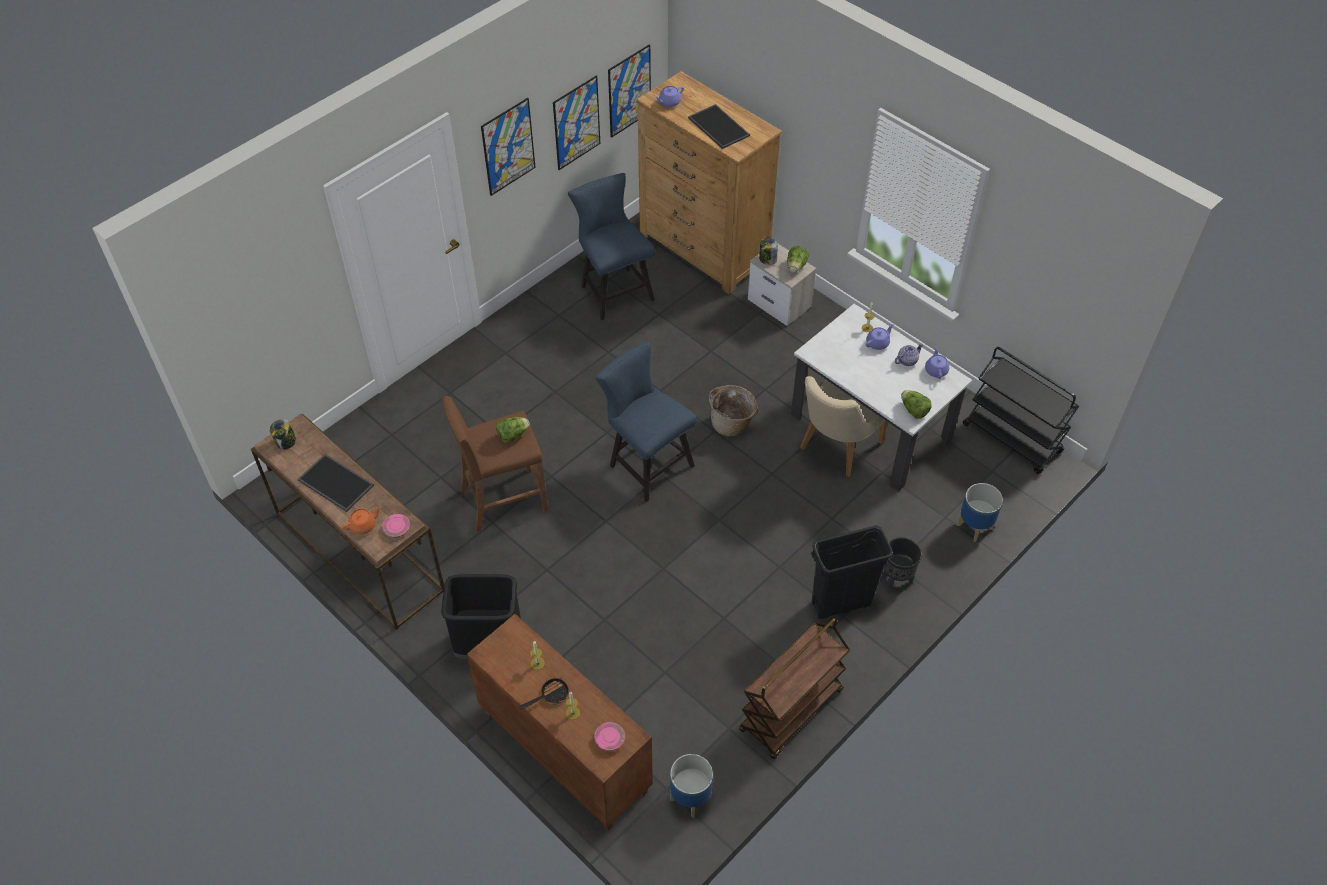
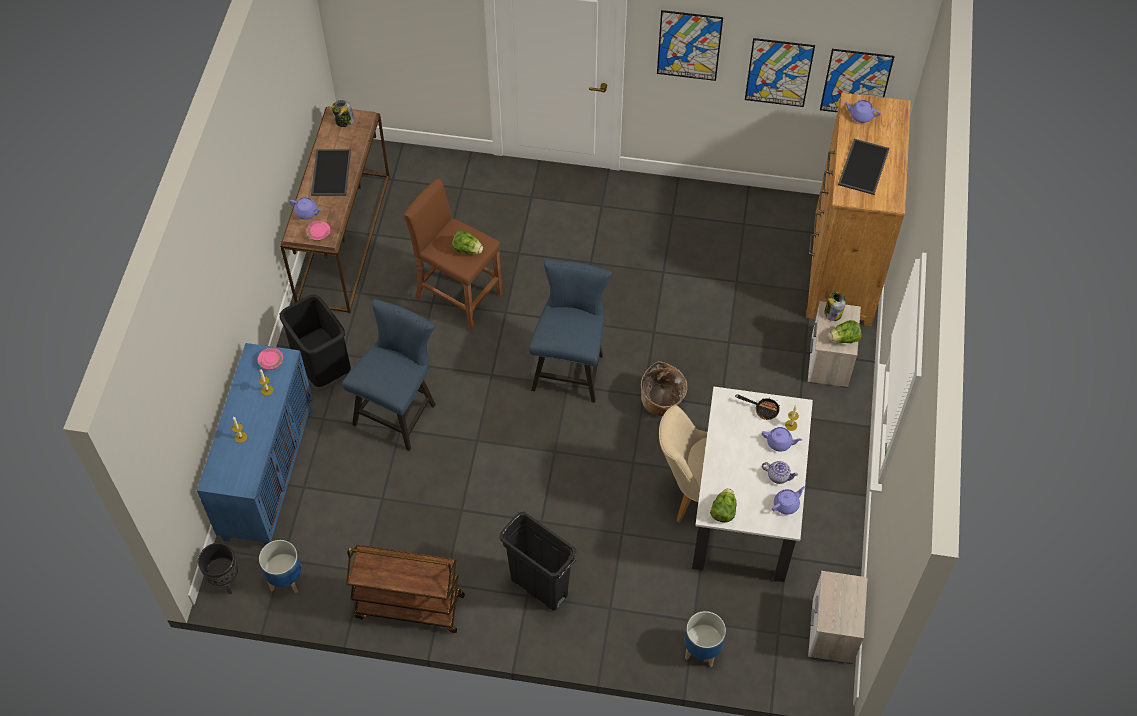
camera: 55 degrees right, 5 degrees up
orange teapot [342,506,381,534] -> purple teapot [290,197,322,220]
brown cabinet [467,614,653,831] -> blue cabinet [197,343,313,545]
frying pan [520,676,568,710] -> frying pan moved to [735,394,780,420]
blue chair [568,173,655,320] -> blue chair moved to [342,299,436,451]
pink plate [594,722,625,751] -> pink plate moved to [257,348,283,370]
black planter [883,537,922,590] -> black planter moved to [198,543,238,594]
black cart [963,347,1079,474] -> nightstand [808,571,868,664]

